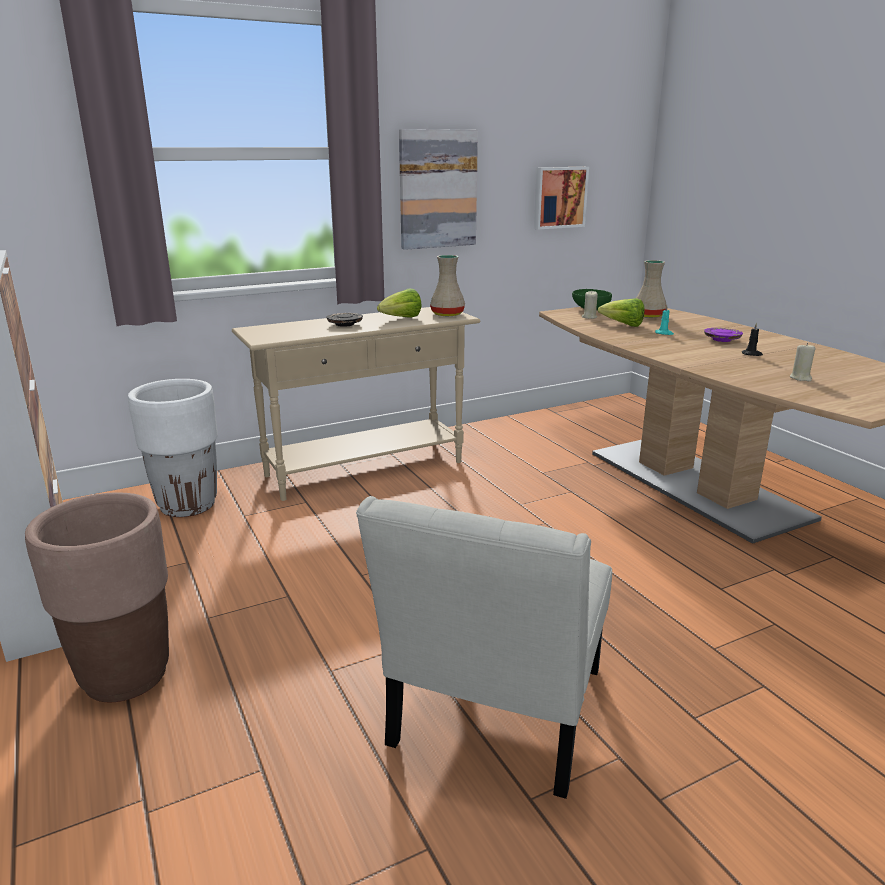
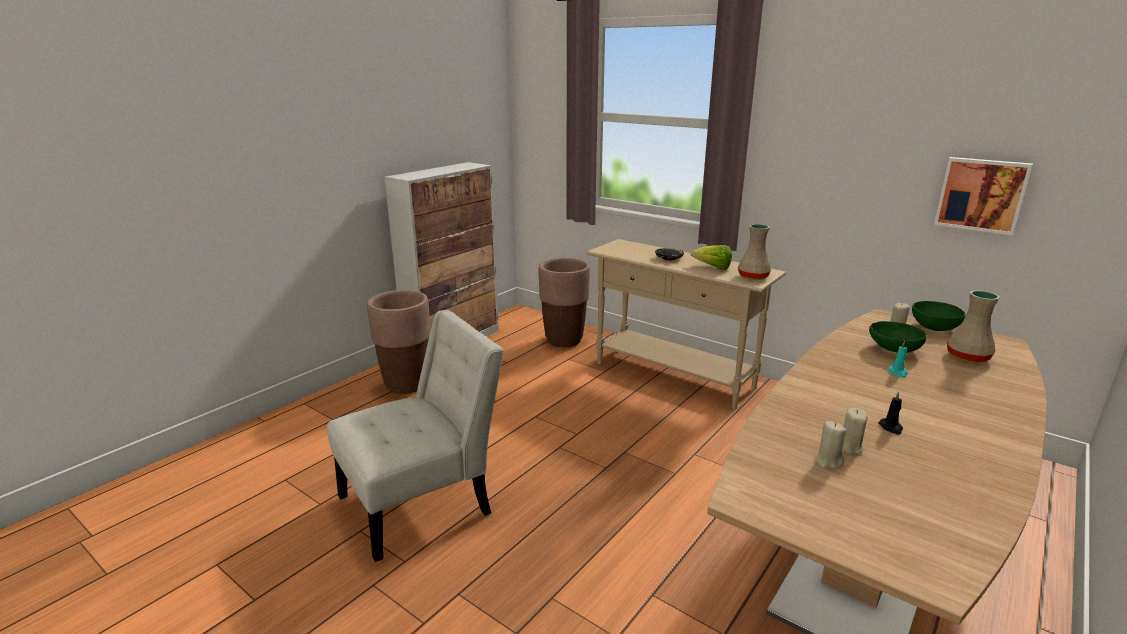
camera: 65 degrees right, 0 degrees up
white planter [128,379,218,517] -> brown planter [539,258,590,347]
white chair [356,496,612,799] -> white chair turned 150 degrees clockwise [327,310,504,562]
picture [399,129,478,250] -> none
lettuce [598,298,645,327] -> green bowl [869,321,927,353]
purple plate [704,328,743,342] -> none
none -> beige candle [842,408,867,454]

